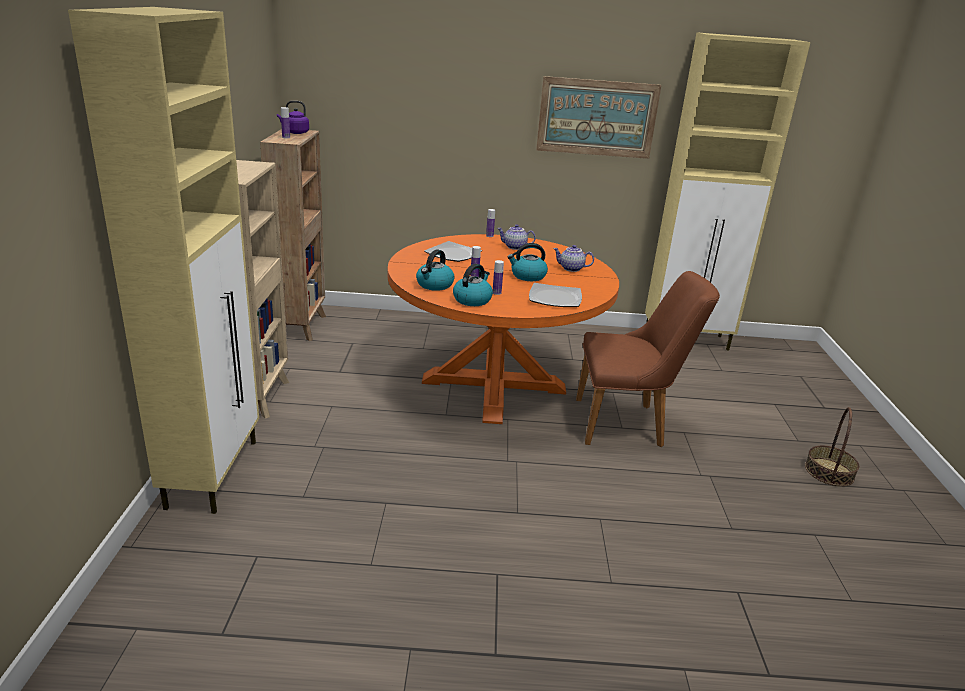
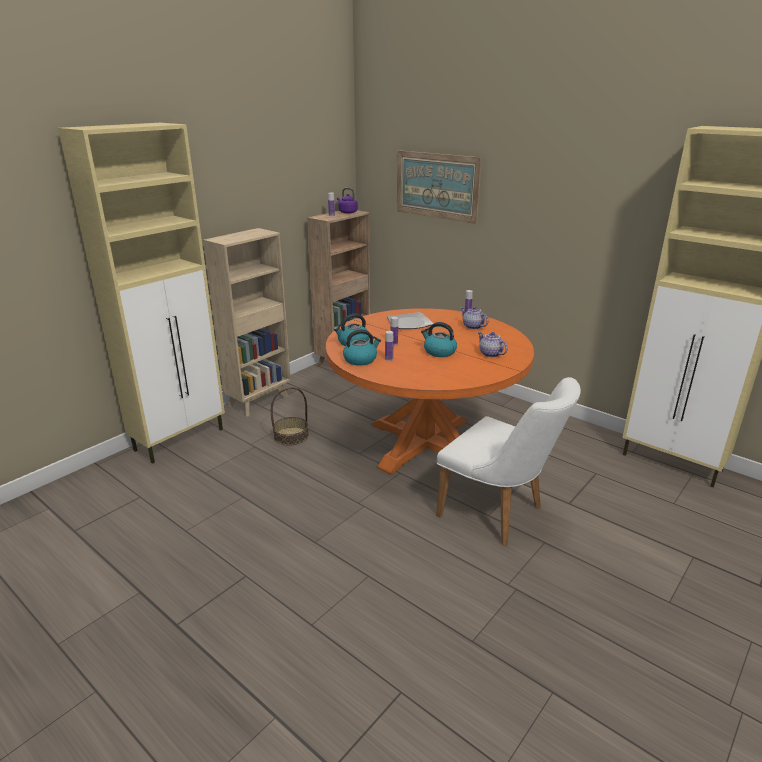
camera: 40 degrees right, 0 degrees up
plate [529,283,582,307] -> none
picture [536,76,662,159] -> picture moved to [397,150,482,224]
brown chair [576,271,720,447] -> white chair [436,377,581,545]
basket [805,407,859,486] -> basket moved to [271,387,309,446]

